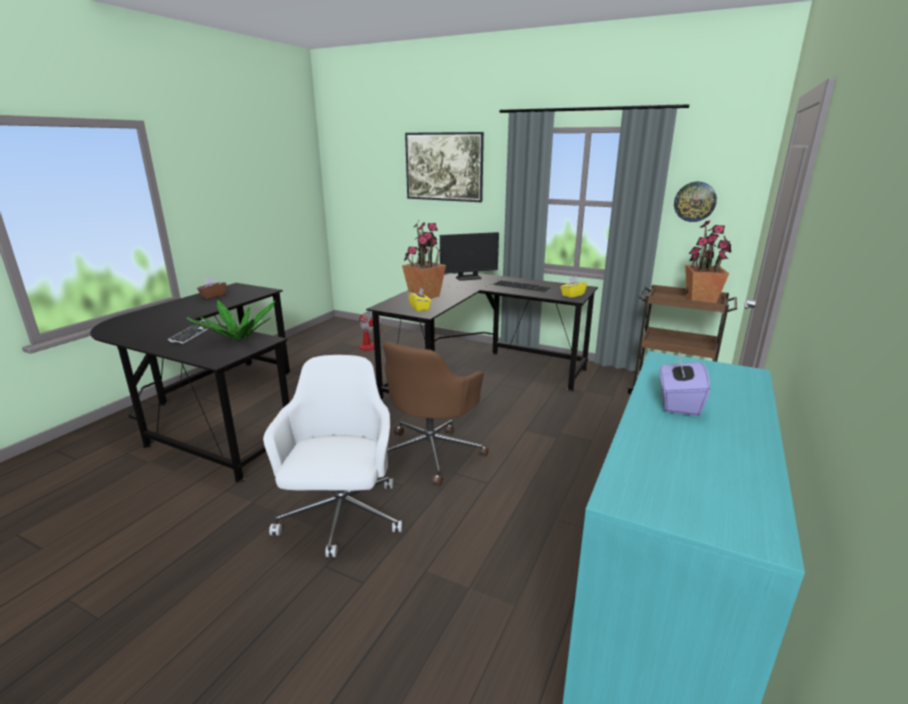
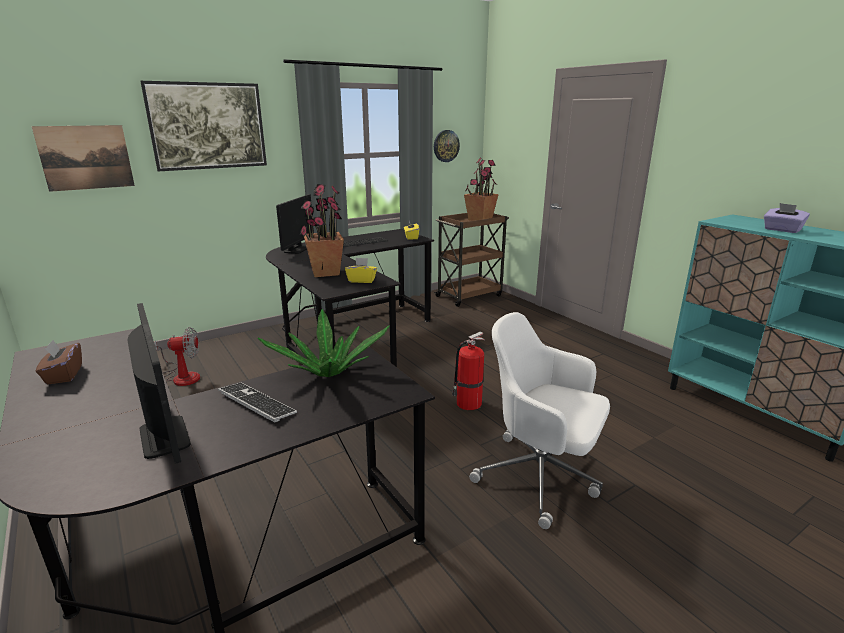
camera: 60 degrees left, 0 degrees up
brown office chair [383,342,489,486] -> fire extinguisher [452,331,484,410]
none -> picture [32,125,135,192]
none -> monitor [128,303,191,464]

